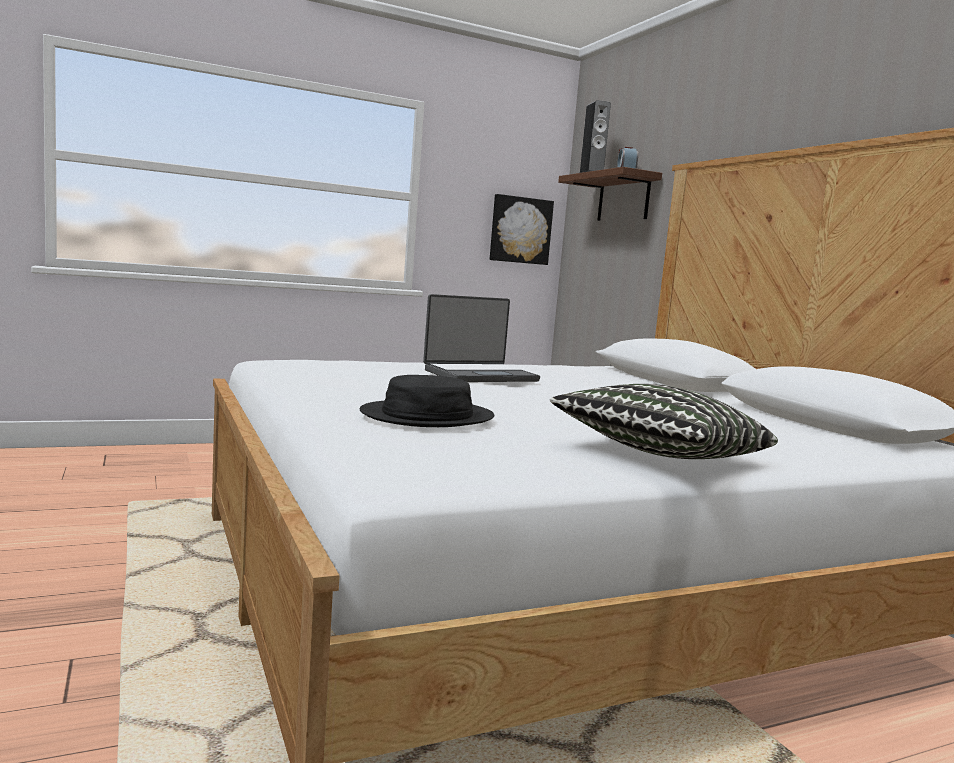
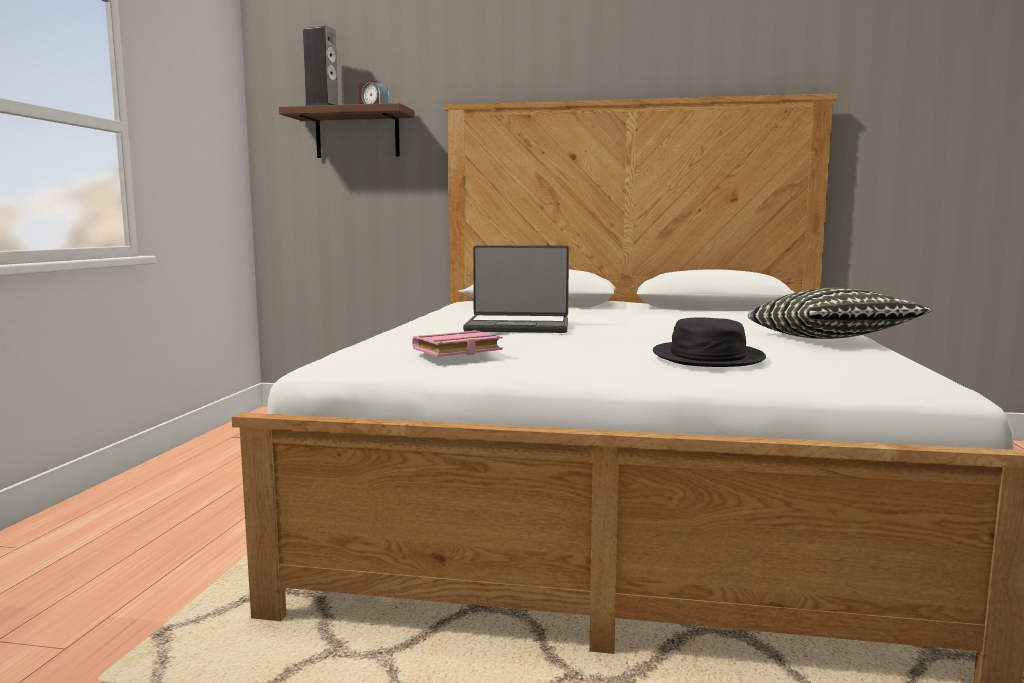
camera: 55 degrees left, 0 degrees up
laptop [423,294,540,382] -> laptop turned 90 degrees clockwise [463,245,569,333]
picture [490,194,554,265] -> none
none -> pink book [412,330,503,357]

